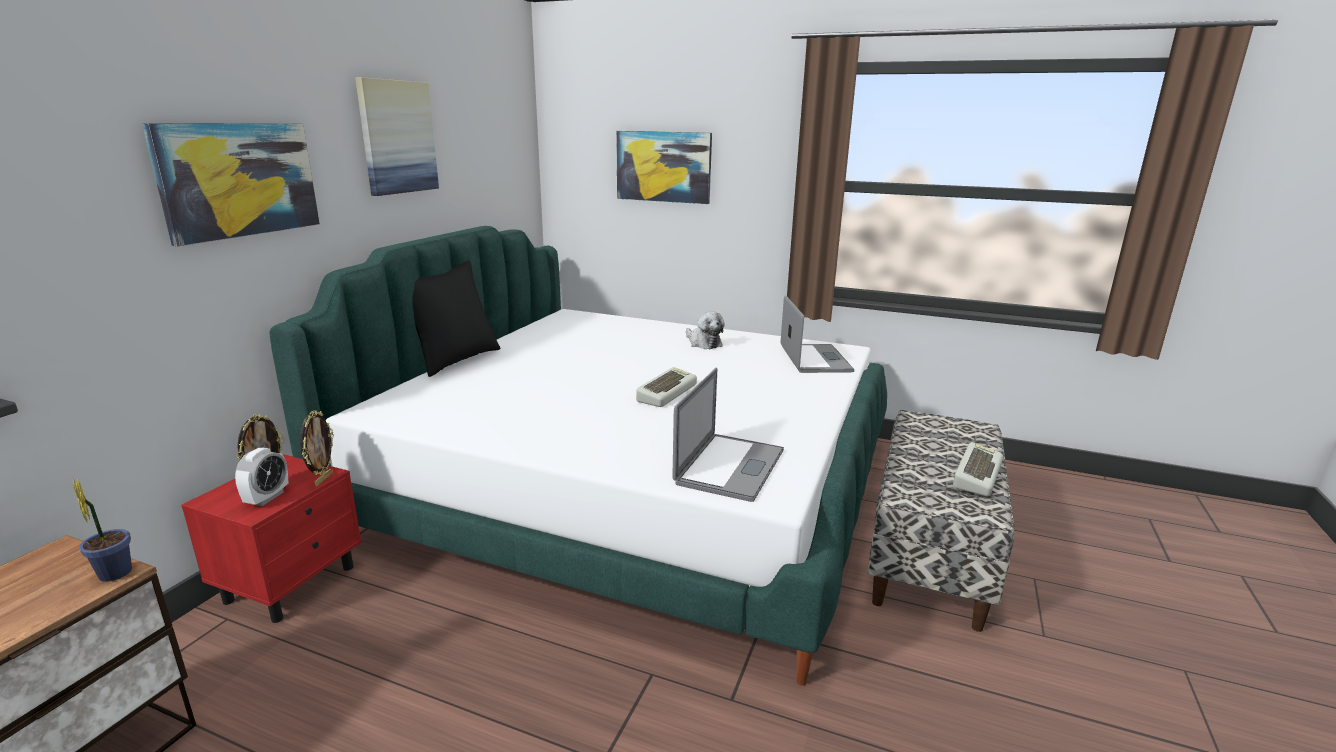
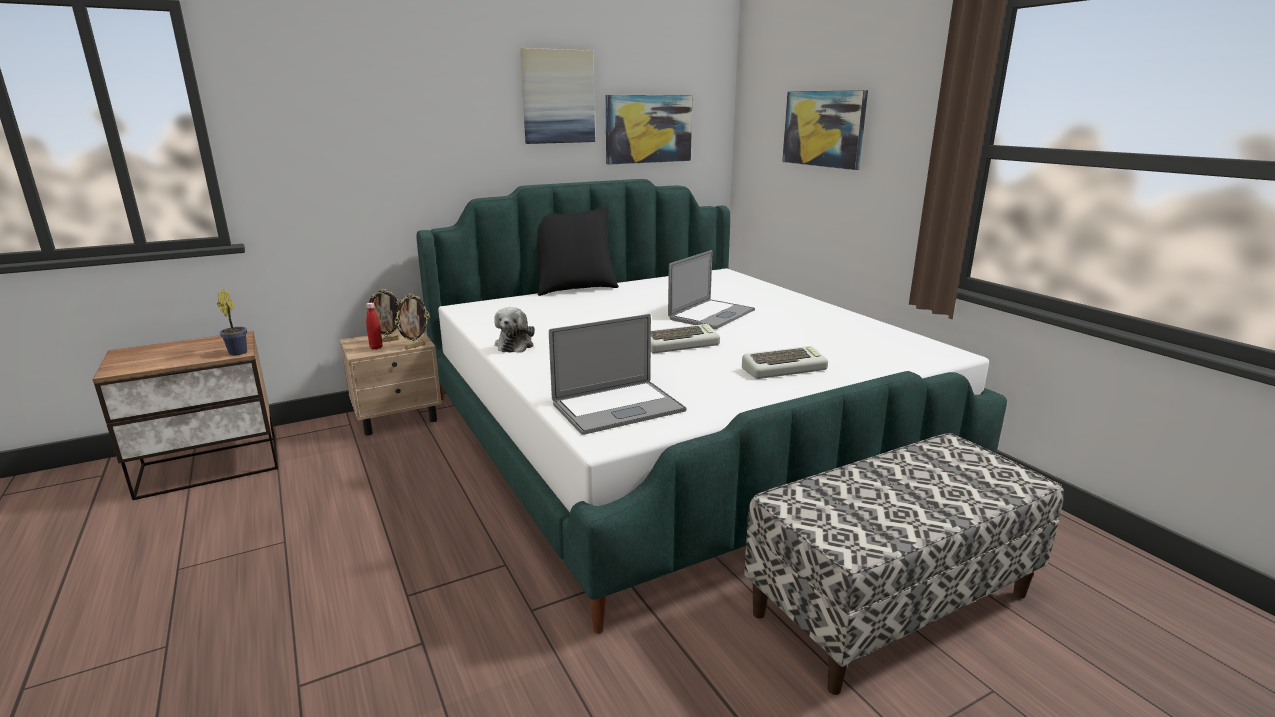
camera: 40 degrees right, 0 degrees up
picture [142,123,320,246] -> picture moved to [605,95,693,165]
red nightstand [181,455,362,623] -> beige nightstand [340,331,442,436]
alarm clock [235,448,288,506] -> red bottle [366,303,382,350]
plush toy [686,312,725,349] -> plush toy moved to [494,307,535,353]
laptop [780,295,854,373] -> laptop moved to [668,250,755,329]
keyboard [953,442,1003,496] -> keyboard moved to [742,346,828,379]

